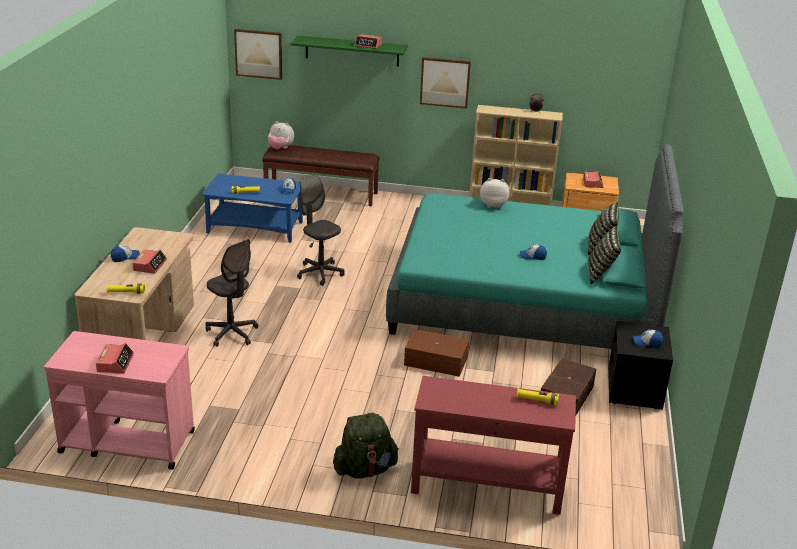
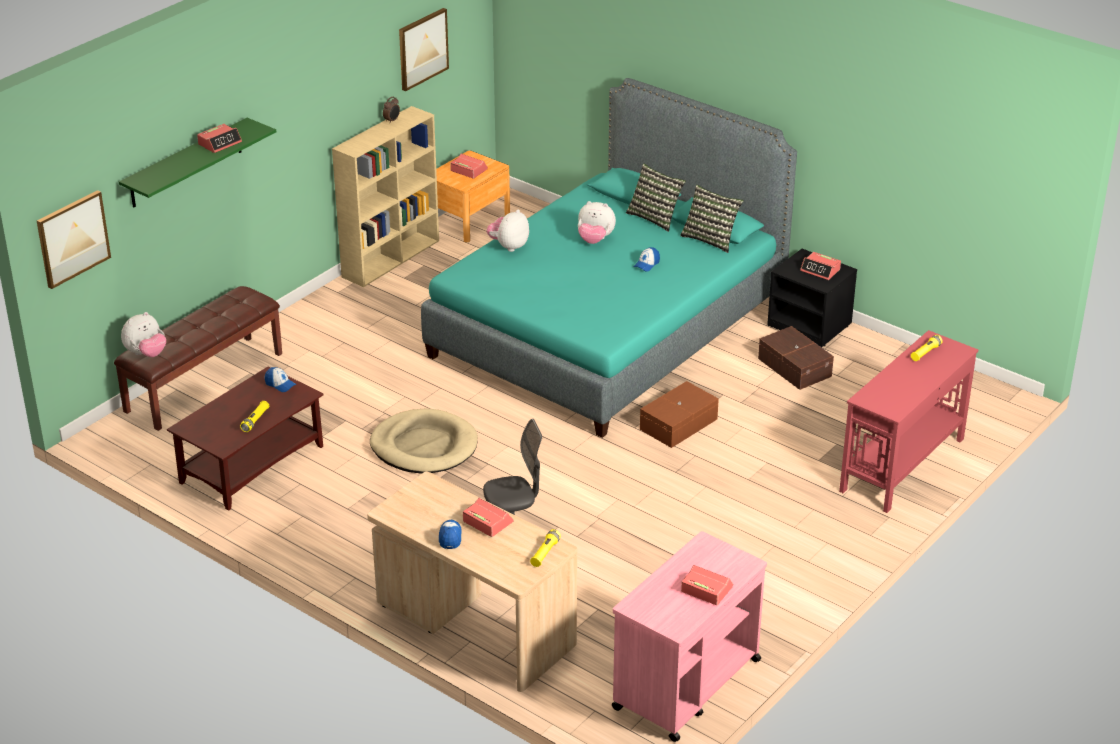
camera: 60 degrees left, 5 degrees up
blue coffee table [201,174,303,243] -> brown coffee table [167,366,323,511]
grey office chair [297,174,345,286] -> beige dog bed [370,409,478,474]
green backpack [333,413,399,478] -> none
picture [420,57,471,109] -> picture moved to [399,8,449,91]
cap [633,330,663,347] -> alarm clock [800,252,841,280]
none -> plush toy [578,201,616,244]

